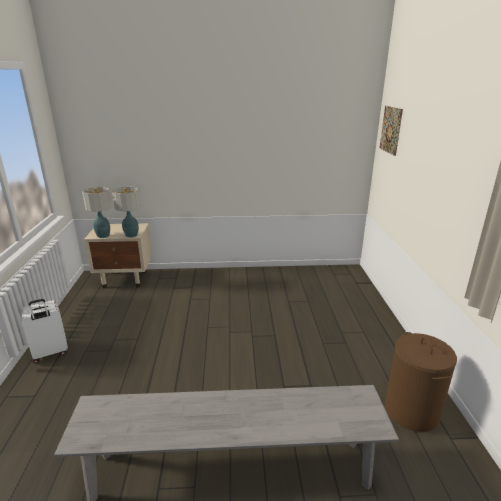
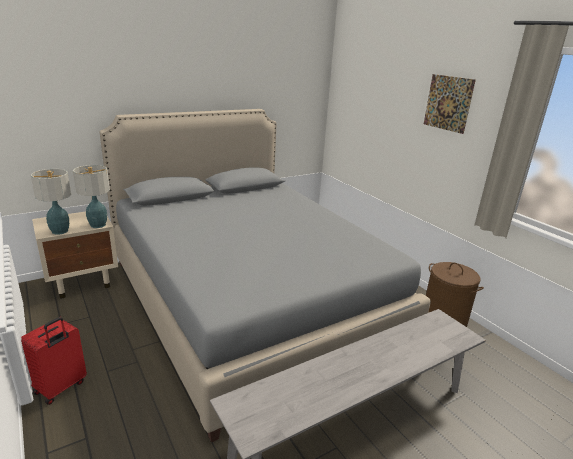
camera: 30 degrees left, 0 degrees up
white suitcase [21,299,68,363] -> red suitcase [21,317,87,405]
picture [380,106,403,156] -> picture moved to [424,74,476,134]
none -> grey bed [100,109,431,442]

